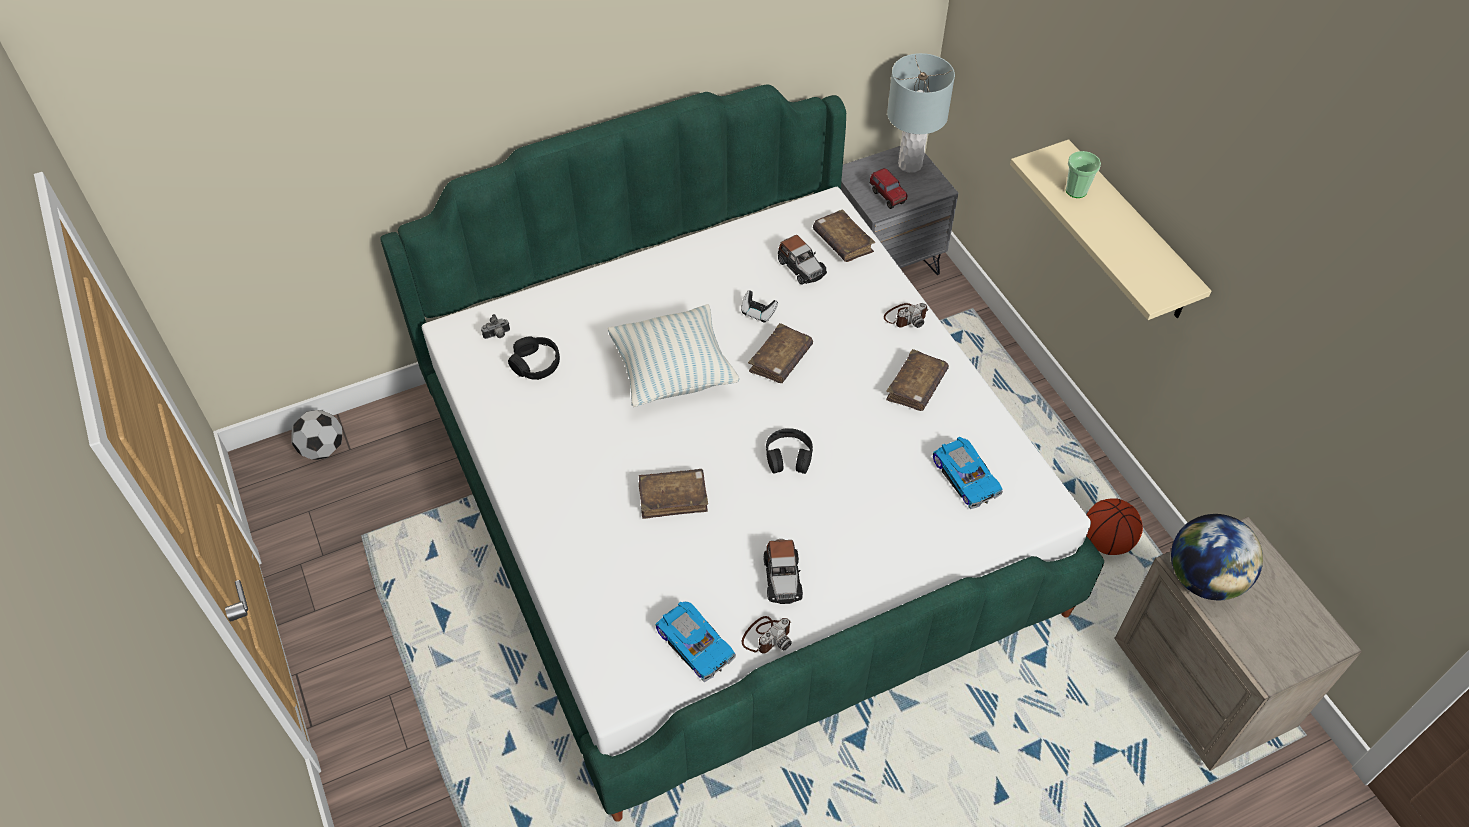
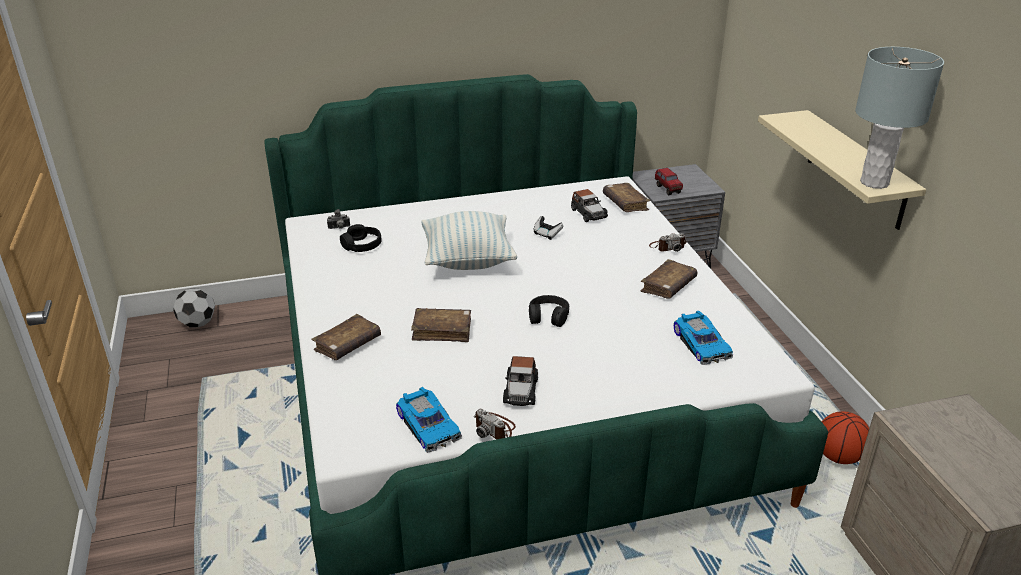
camera: 10 degrees right, 20 degrees down
camera [742,616,792,654] -> camera turned 75 degrees clockwise [474,409,516,439]
brown book [748,323,813,383] -> brown book moved to [311,314,381,360]
grey table lamp [887,53,955,173] -> grey table lamp moved to [855,47,944,189]
cup [1066,151,1101,198] -> none
globe [1171,514,1263,600] -> none

